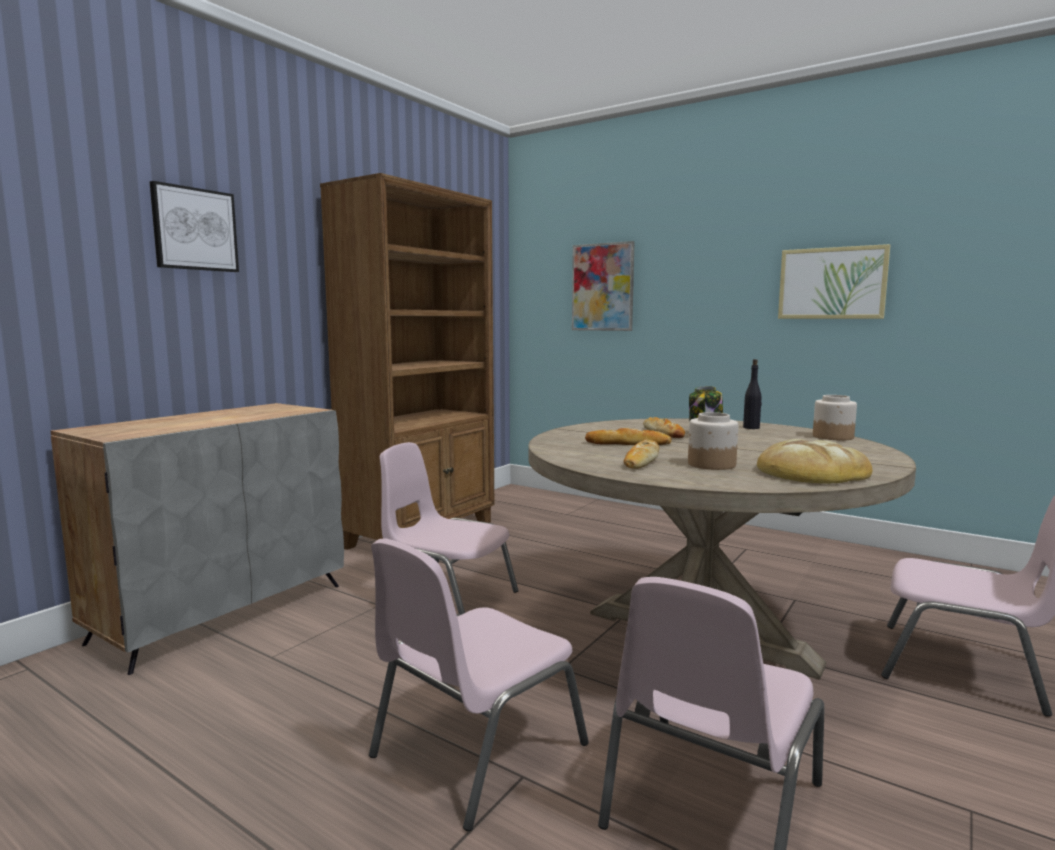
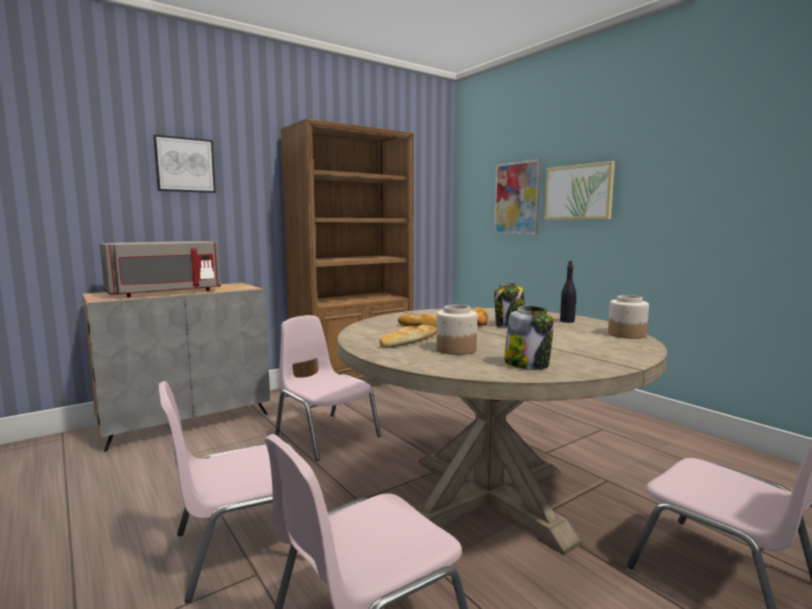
camera: 20 degrees right, 0 degrees up
bread [757,439,873,484] -> jar [504,306,554,370]
picture [778,244,890,319] -> picture moved to [545,161,615,220]
none -> grey microwave [100,241,221,297]

